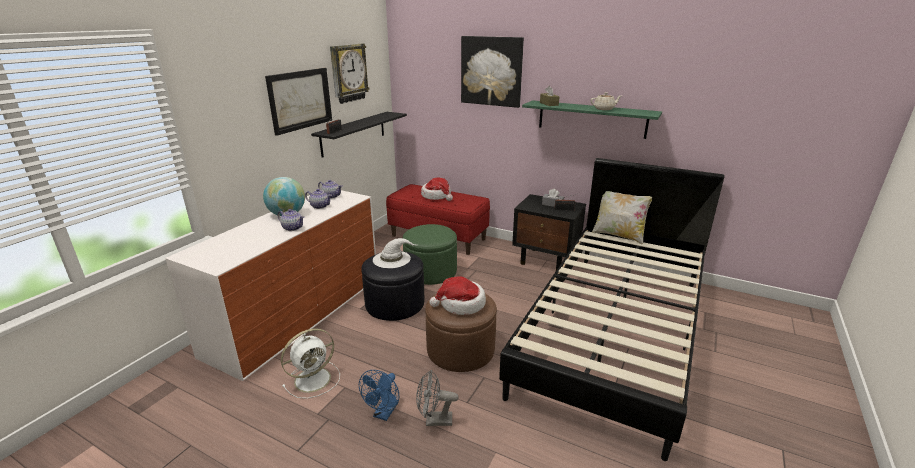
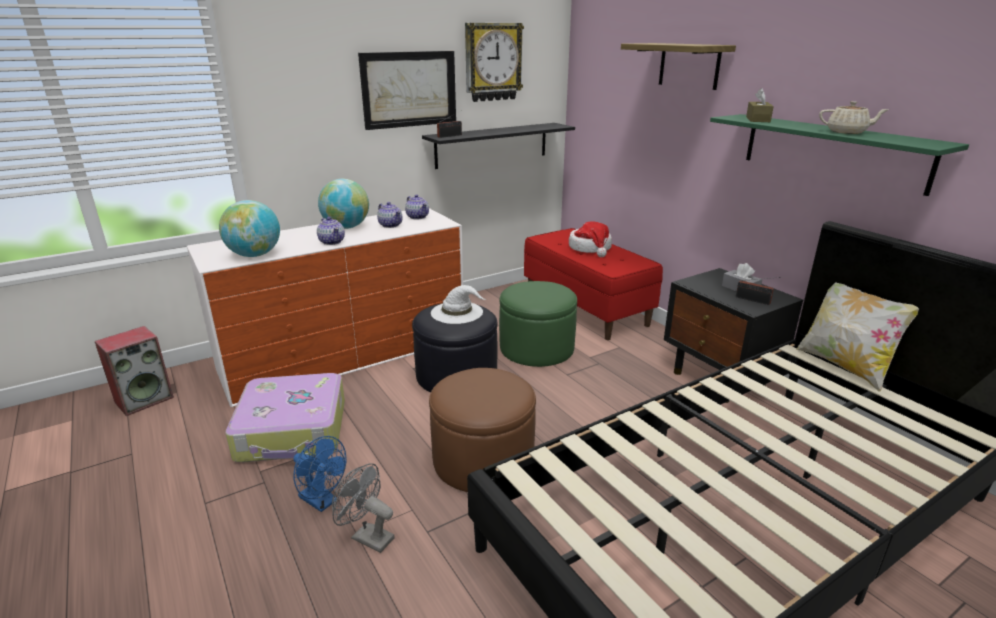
camera: 30 degrees right, 0 degrees up
white fan [281,328,340,399] -> suitcase [225,373,345,462]
blue fan [359,370,399,421] -> blue fan turned 105 degrees counterclockwise [293,436,346,512]
hat [430,276,486,315] -> none
picture [461,36,524,108] -> shelf [621,43,736,90]
none -> speaker [95,326,174,416]
none -> globe [219,200,280,257]

